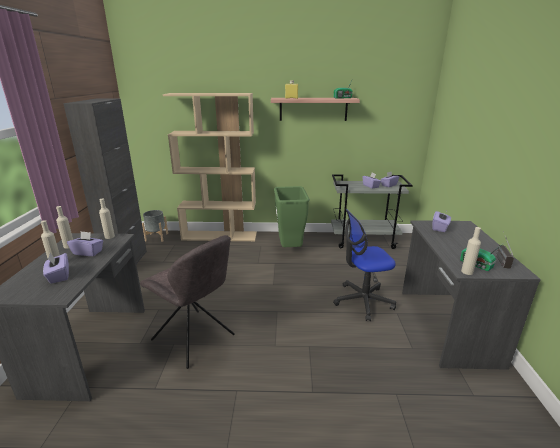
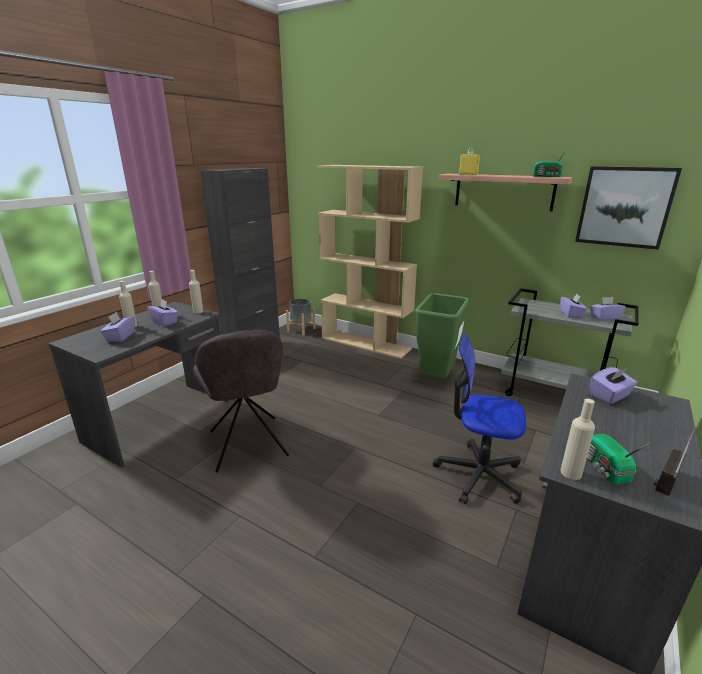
camera: 30 degrees right, 0 degrees up
none -> picture [575,166,682,250]

